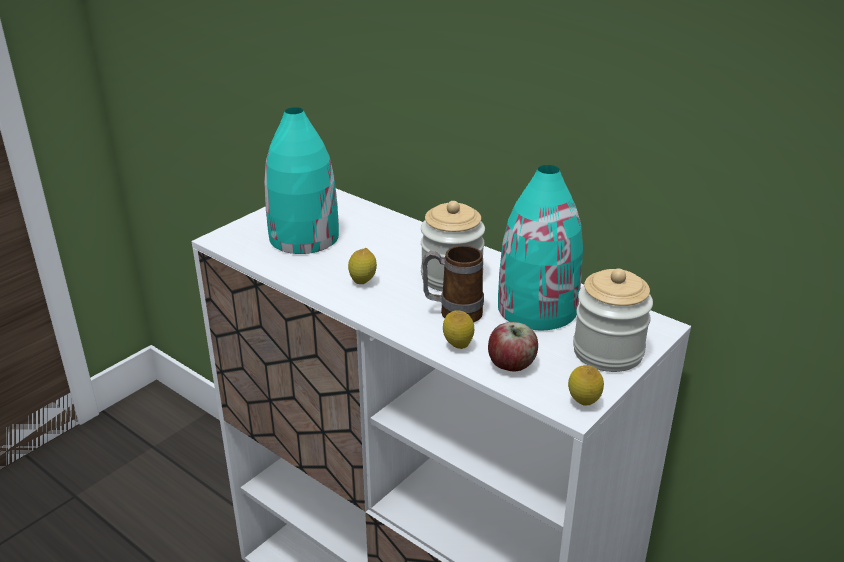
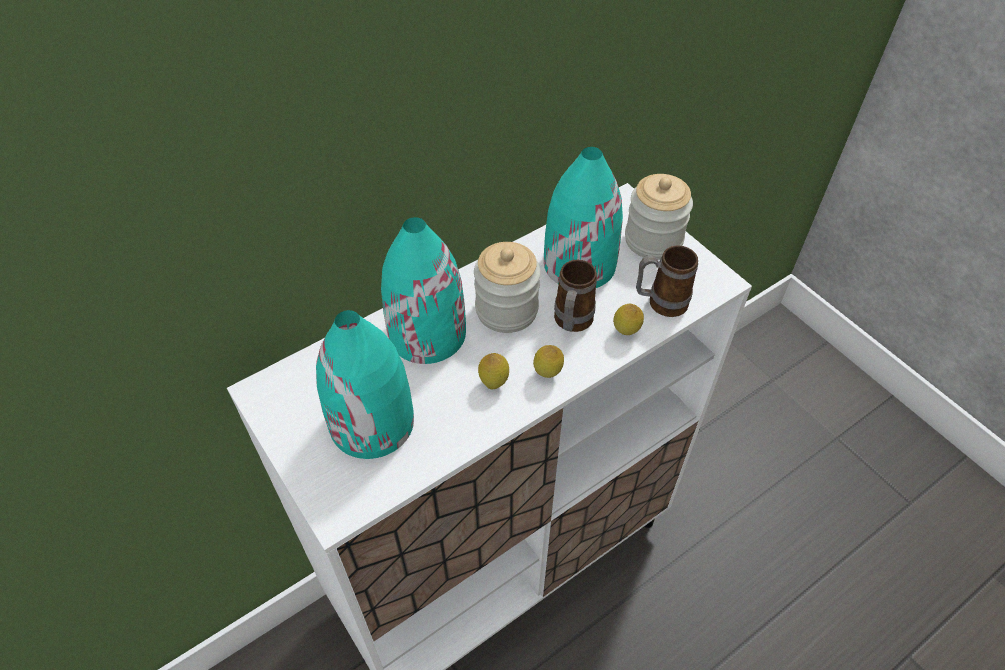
camera: 75 degrees left, 20 degrees up
apple [488,322,538,371] -> mug [636,245,698,317]
lemon [568,365,604,406] -> lemon moved to [533,345,564,378]
none -> turquoise vase [381,217,466,364]

